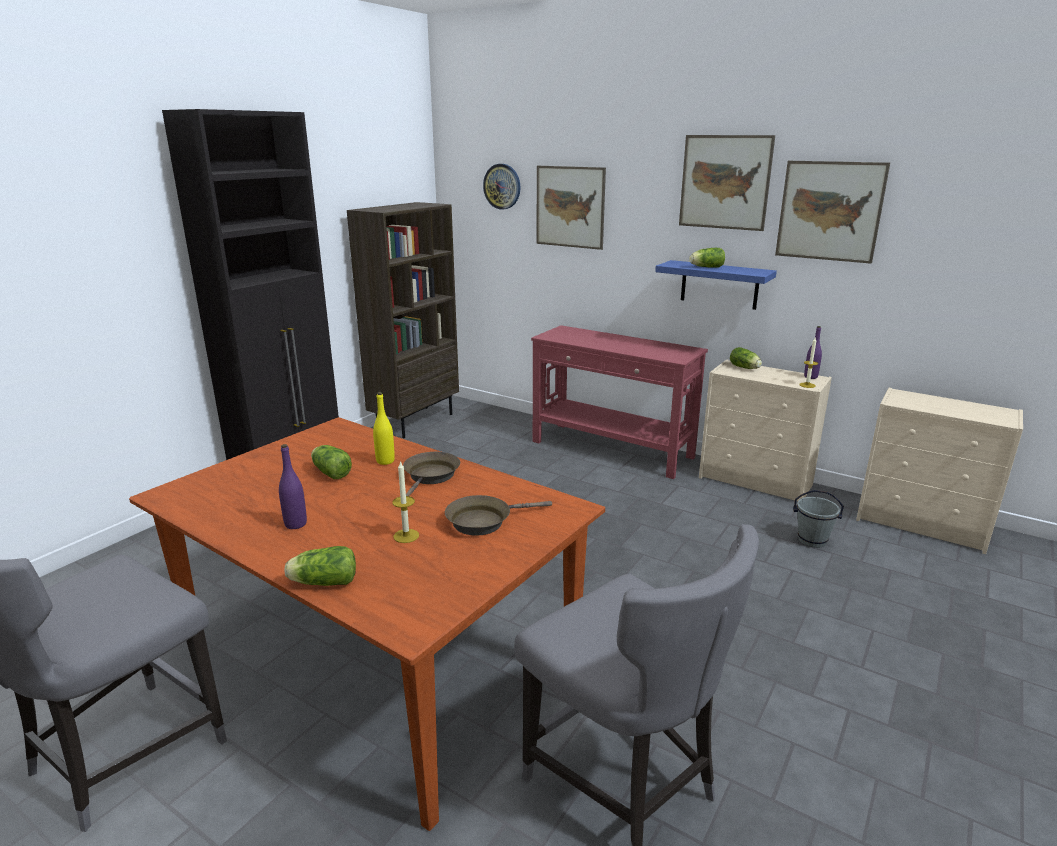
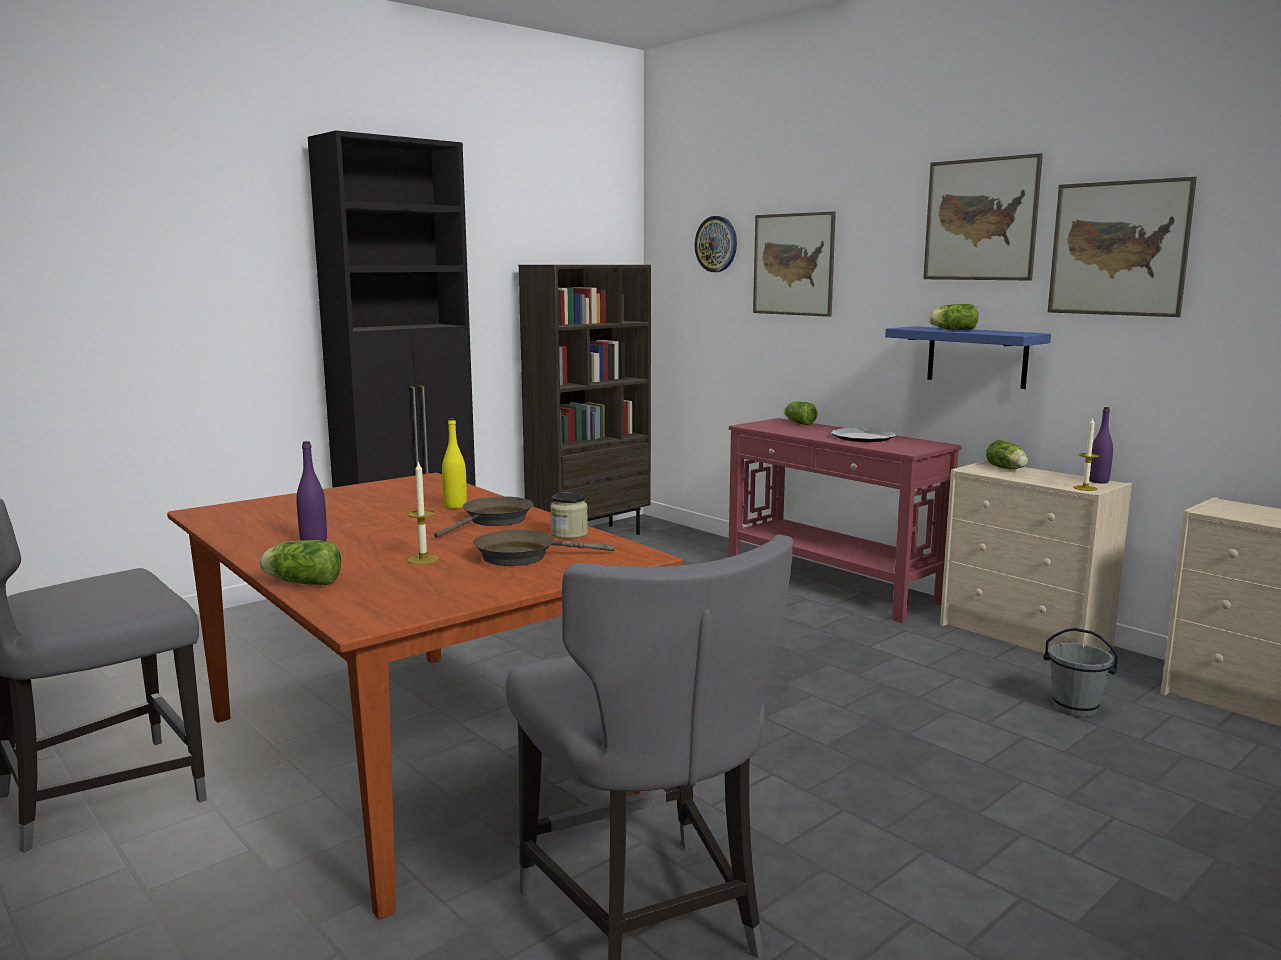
camera: 15 degrees right, 10 degrees down
lettuce [311,445,352,479] -> lettuce moved to [784,402,817,425]
none -> jar [550,492,588,539]
none -> plate [831,428,896,442]

